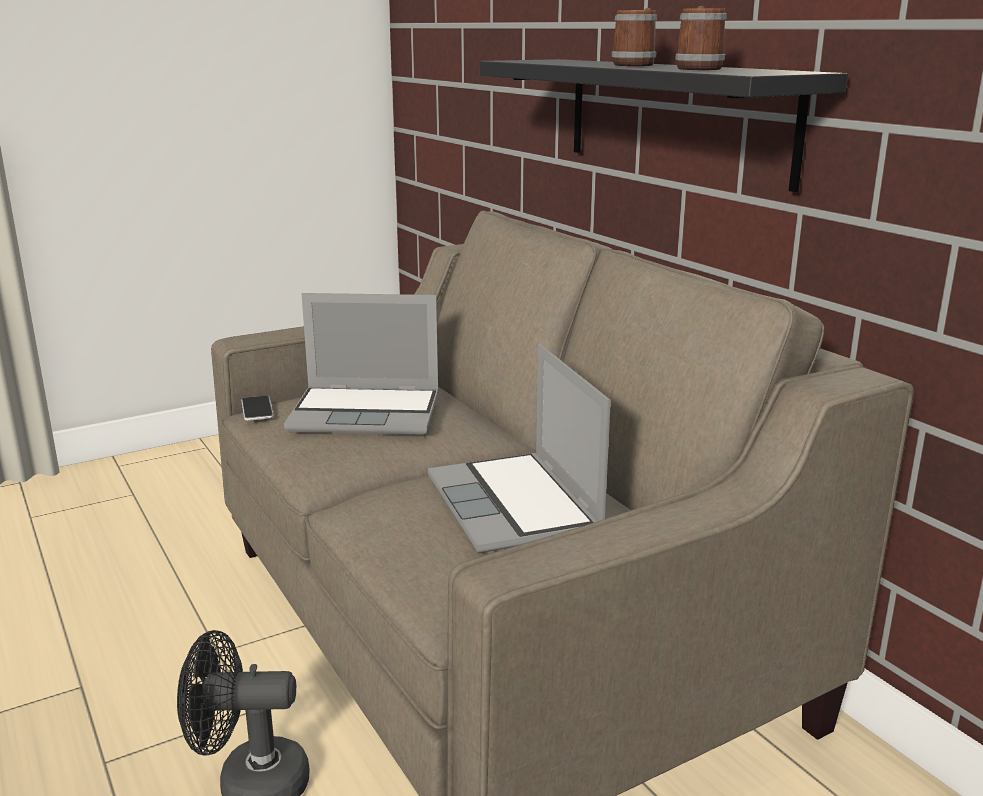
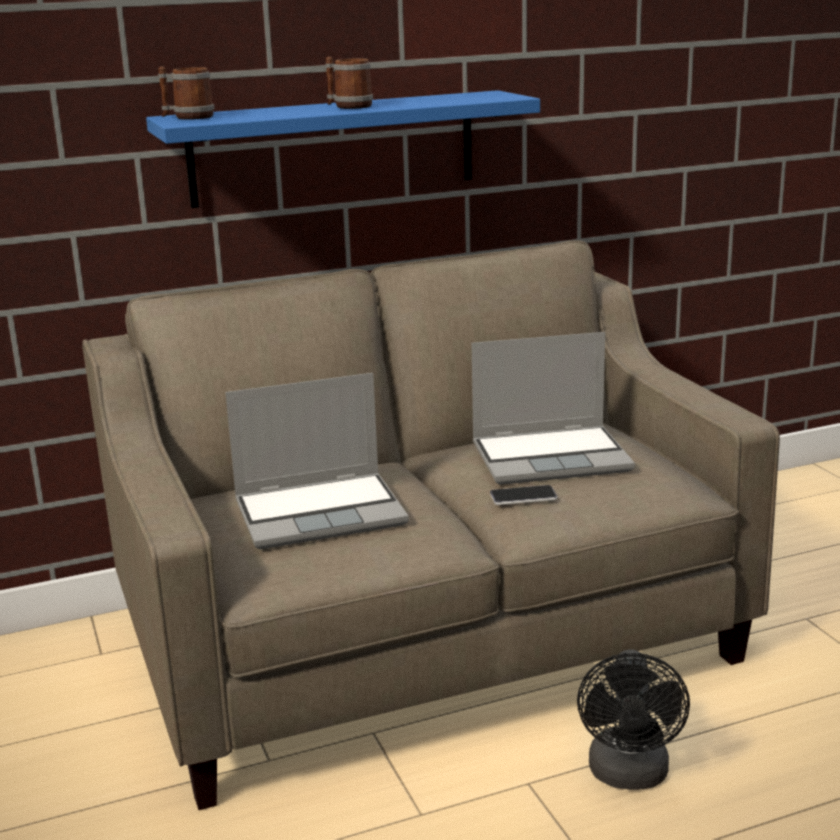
camera: 80 degrees left, 0 degrees up
phone [241,396,274,421] -> phone moved to [490,485,557,505]
laptop [284,293,439,435] -> laptop turned 60 degrees clockwise [225,373,409,549]
black shelf [479,59,848,192] -> blue shelf [146,90,540,208]
mug [675,6,727,70] -> mug moved to [158,66,215,120]

